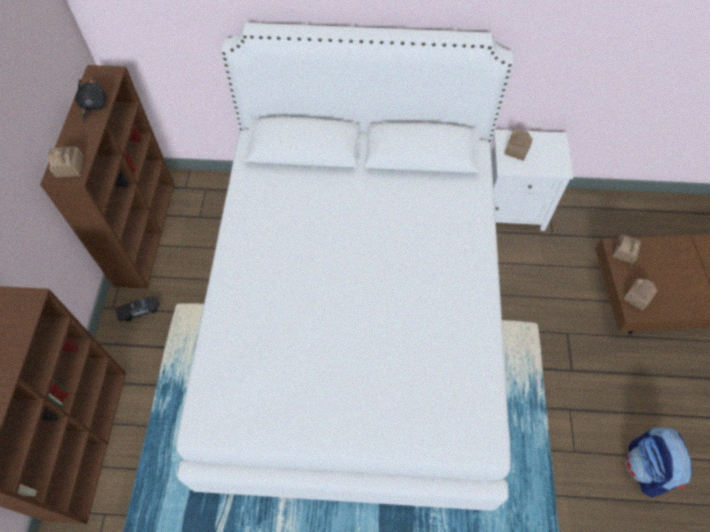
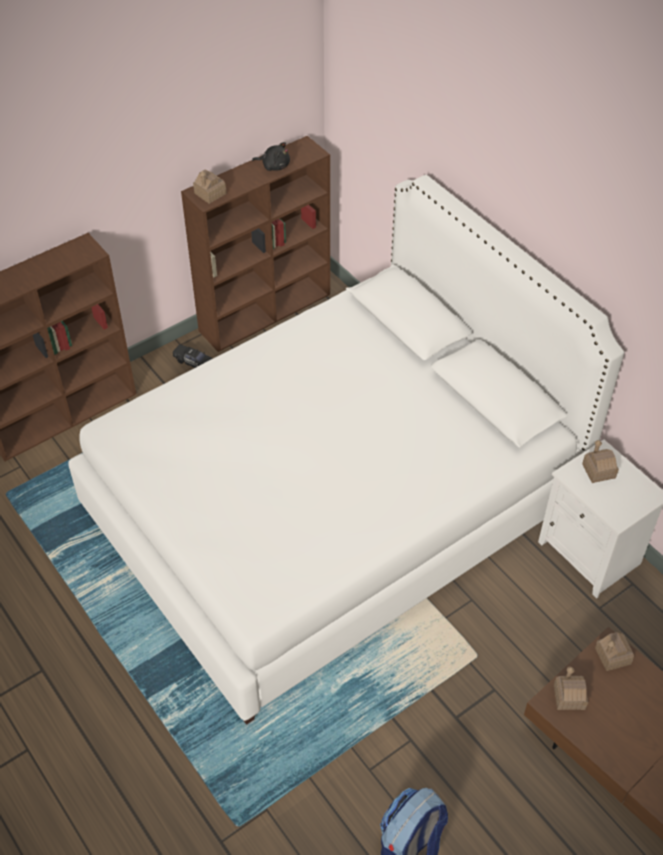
camera: 50 degrees right, 10 degrees down
black plush toy [75,77,107,122] -> black plush toy turned 45 degrees clockwise [252,142,290,171]

